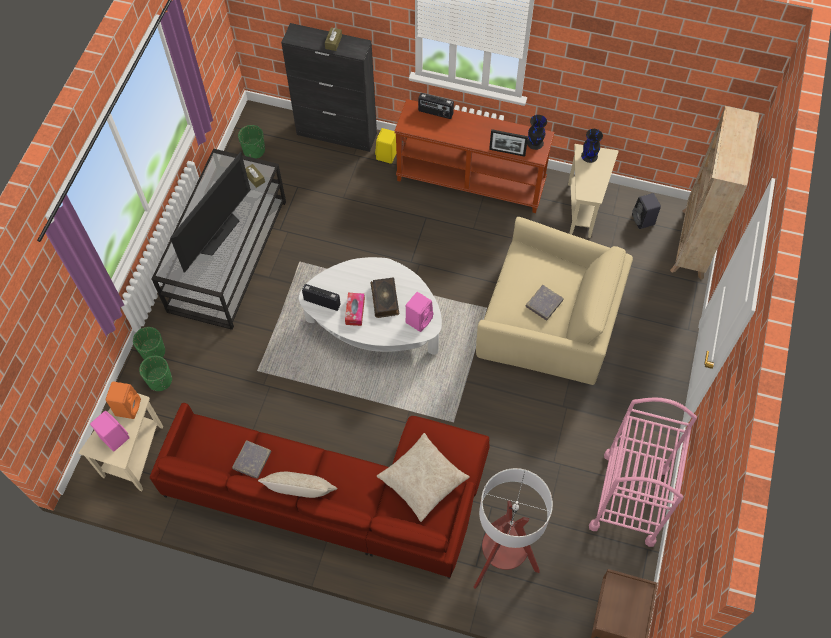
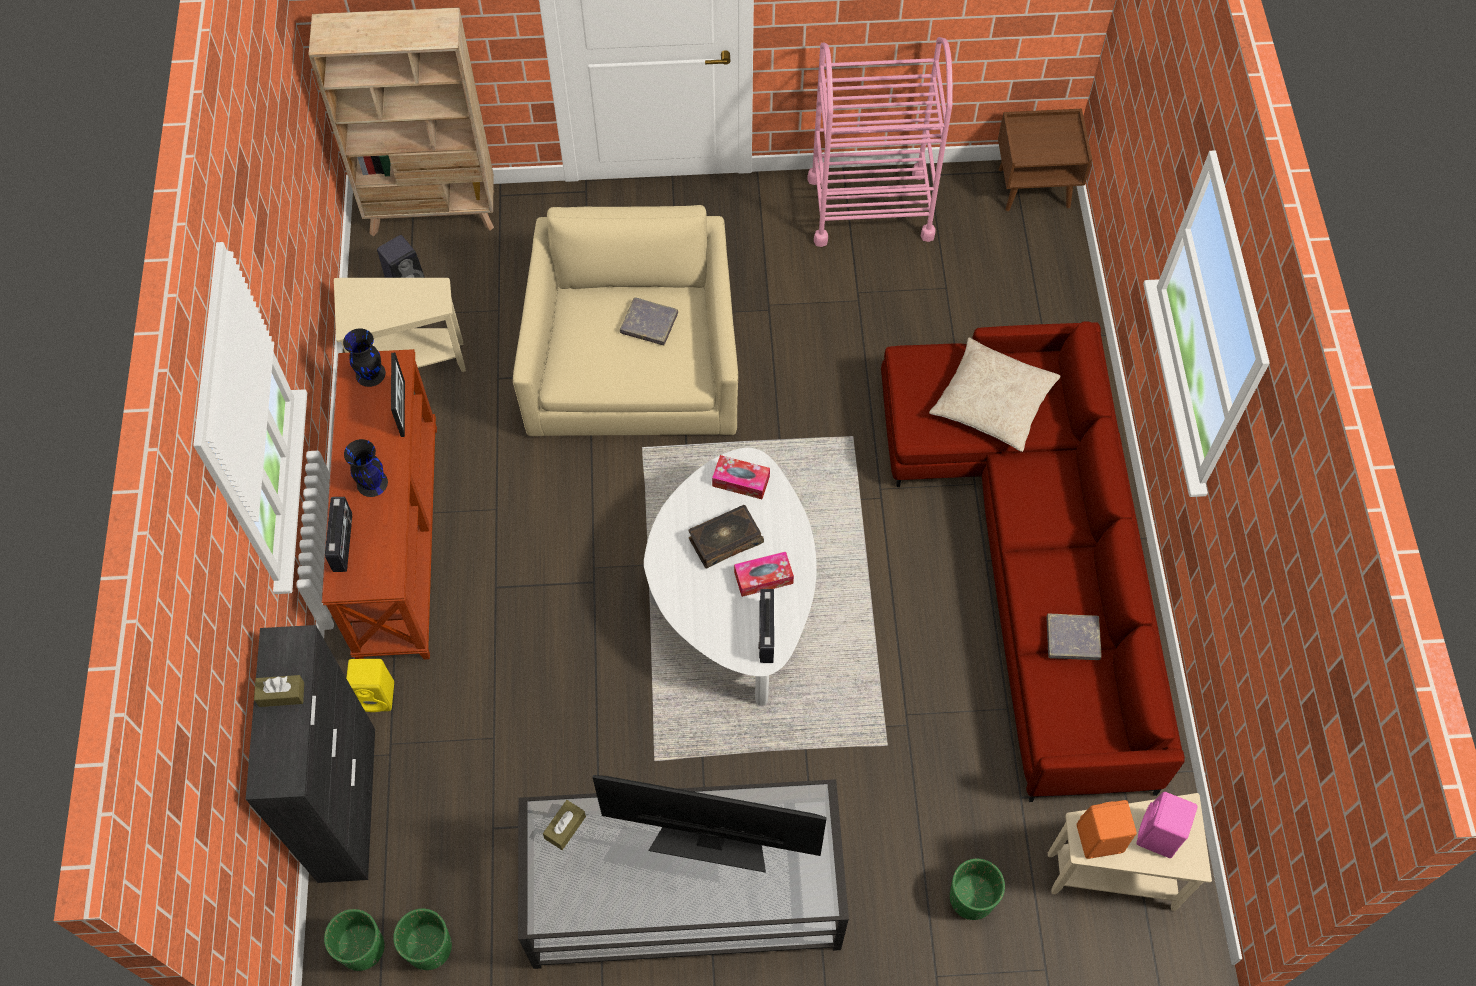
camera: 110 degrees left, 0 degrees up
green planter [133,327,165,360] -> green planter moved to [324,909,385,971]
beige pillow [258,472,337,498] -> none
pink speaker [406,292,433,332] -> tissue box [712,455,770,499]
floor lamp [473,468,553,589] -> none
black vase [581,129,603,163] -> black vase moved to [344,439,388,497]

